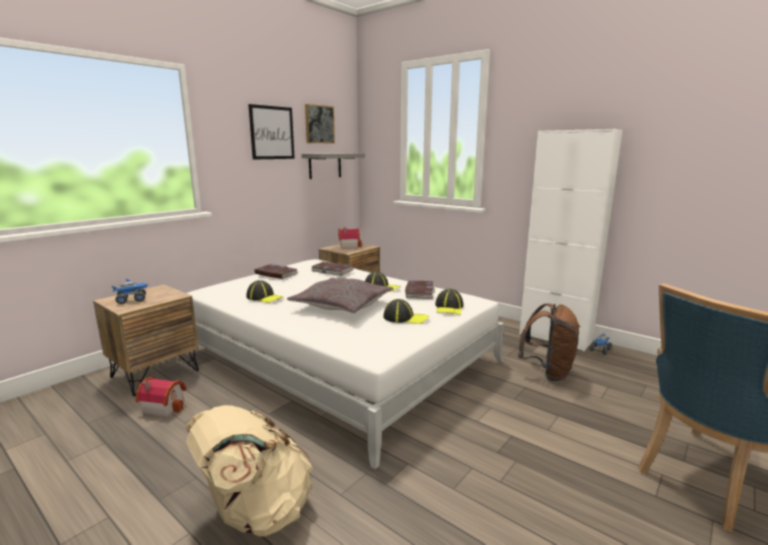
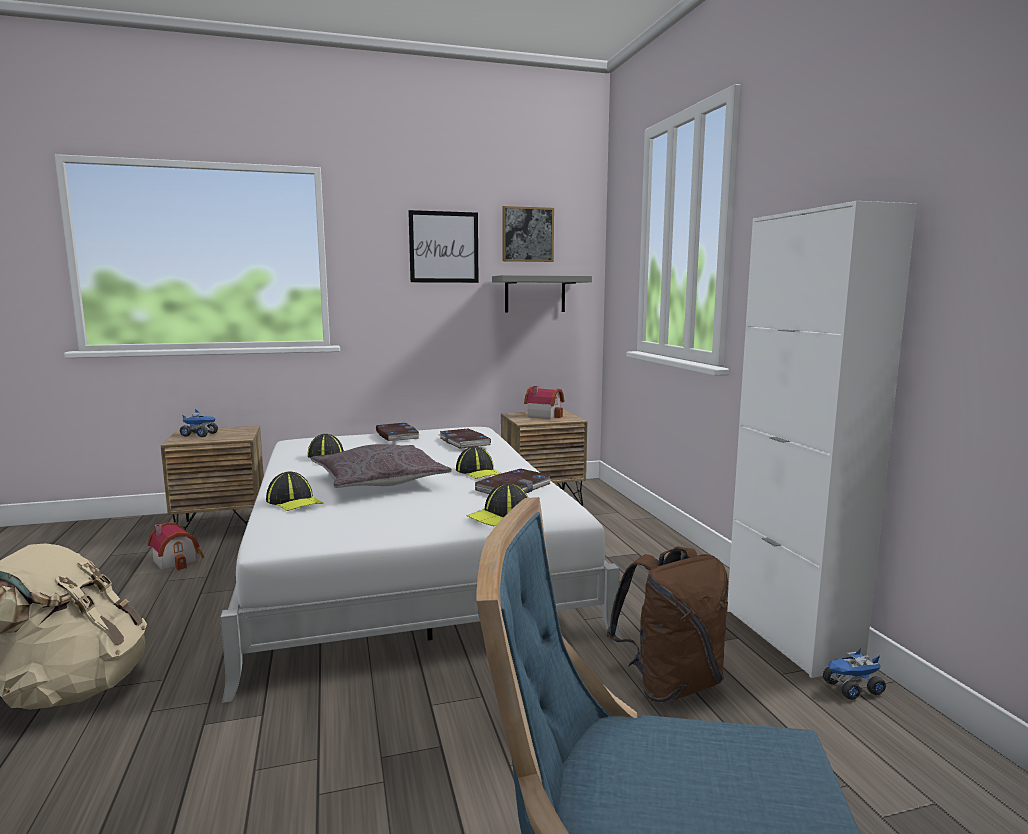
camera: 35 degrees right, 5 degrees down
cap [383,299,429,324] -> cap moved to [266,471,323,511]

